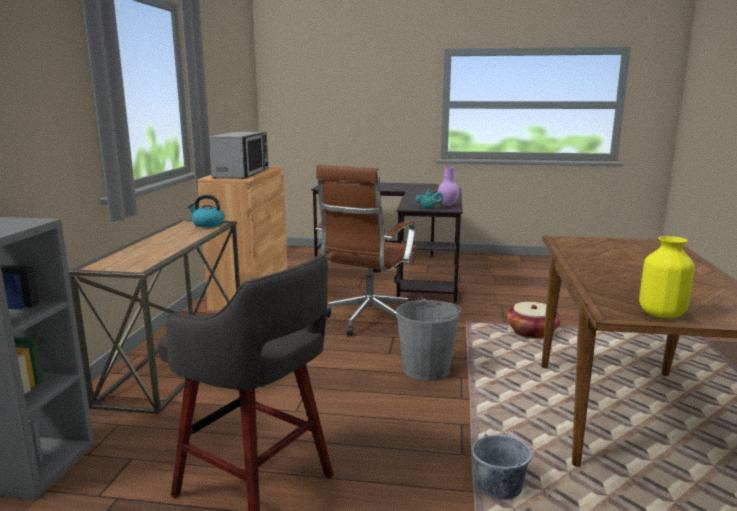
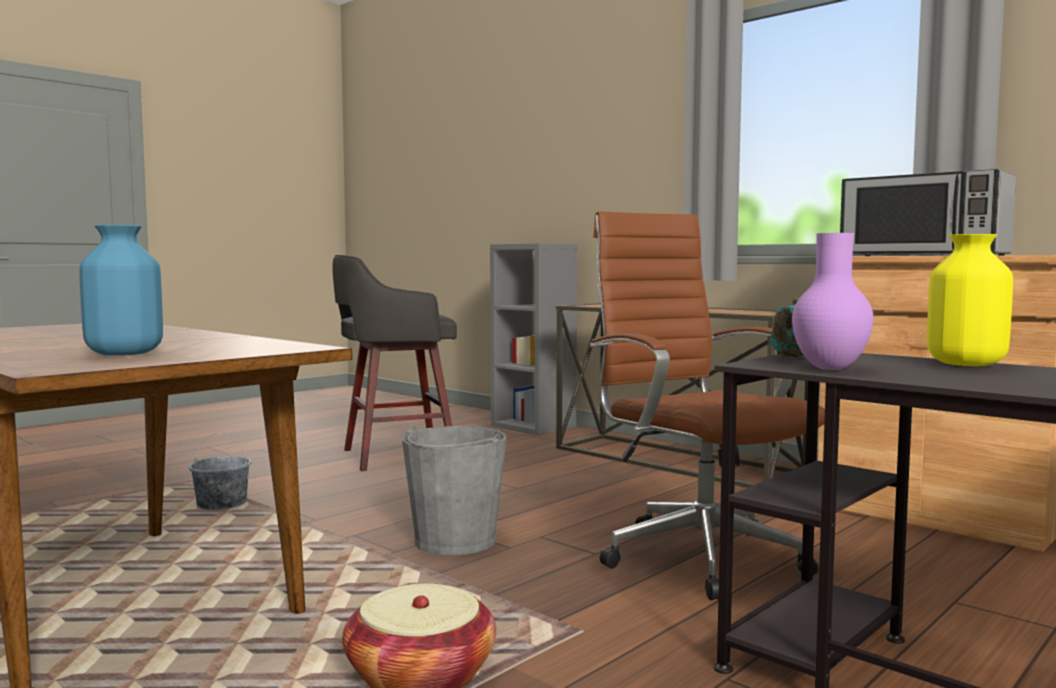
camera: 125 degrees right, 10 degrees down
kettle [188,195,225,227] -> none
yellow vase [639,236,695,318] -> yellow vase moved to [927,234,1013,366]
none -> blue vase [79,225,163,356]

